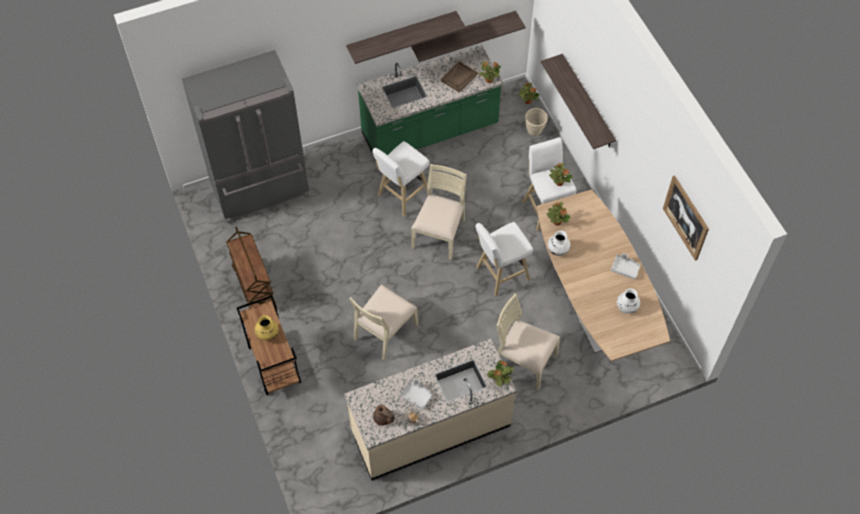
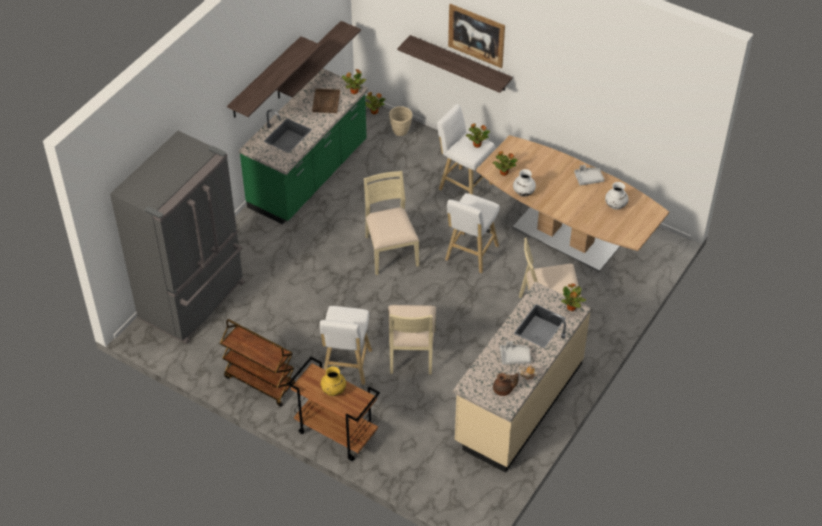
camera: 35 degrees left, 10 degrees down
white stool [372,141,430,216] -> white stool moved to [320,306,372,385]
picture [663,175,709,261] -> picture moved to [448,4,505,68]

